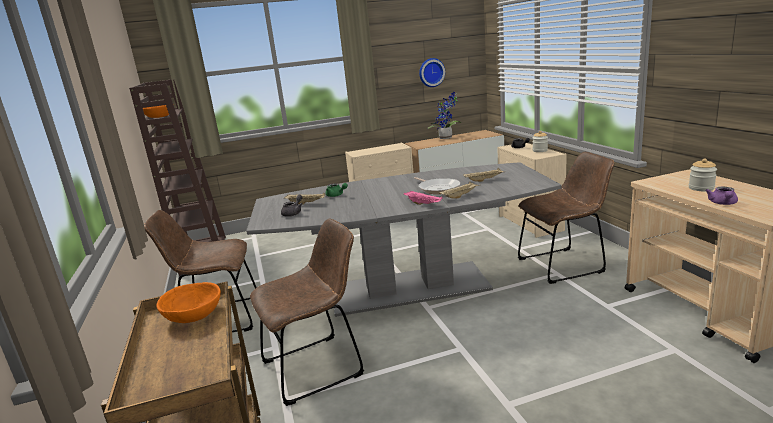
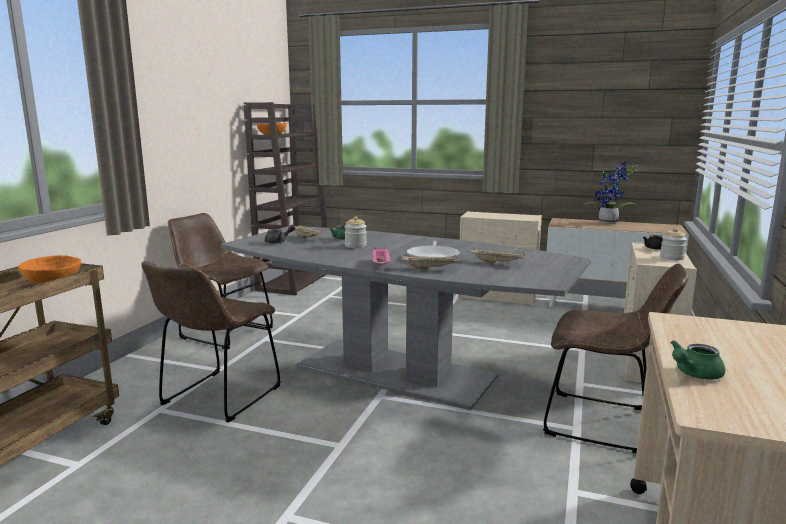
camera: 35 degrees right, 5 degrees down
brown chair [250,218,364,406] -> brown chair turned 105 degrees clockwise [141,261,281,422]
wall clock [419,58,445,87] -> none
jar [689,159,717,191] -> jar moved to [344,216,367,248]
purple teapot [705,187,738,205] -> green teapot [670,340,725,380]

